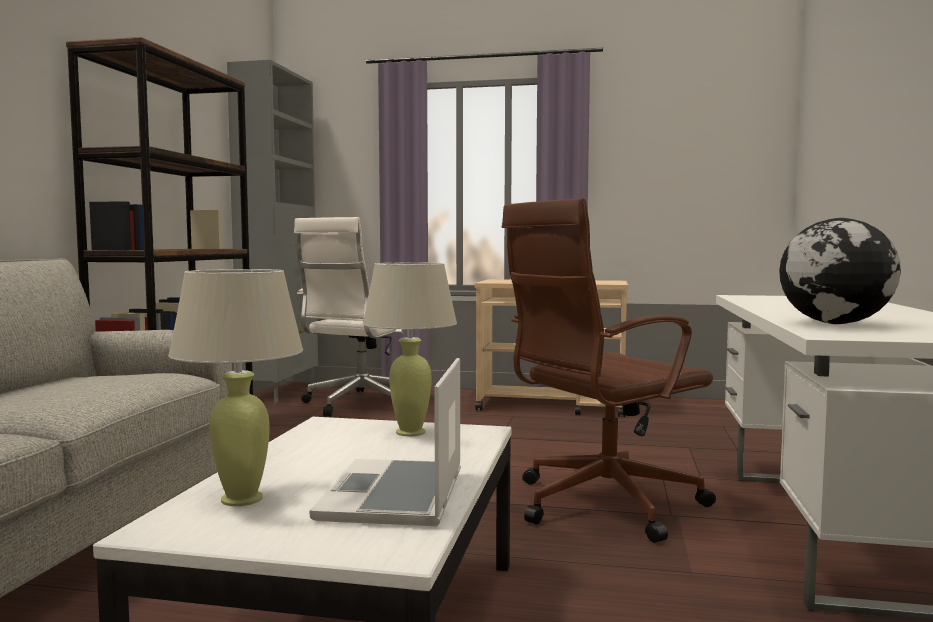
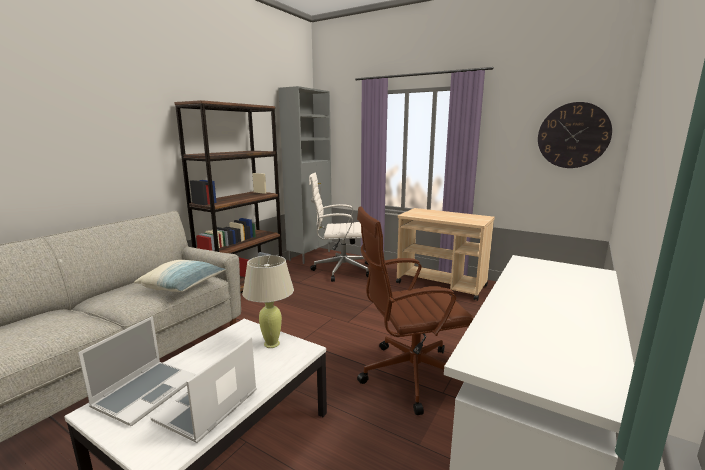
camera: 20 degrees right, 10 degrees up
beige table lamp [168,269,303,506] -> laptop [78,316,197,426]
white office chair [294,217,406,417] -> white office chair turned 45 degrees clockwise [309,173,369,282]
globe [779,218,901,324] -> none
none -> pillow [134,260,226,292]
none -> wall clock [538,102,612,168]

